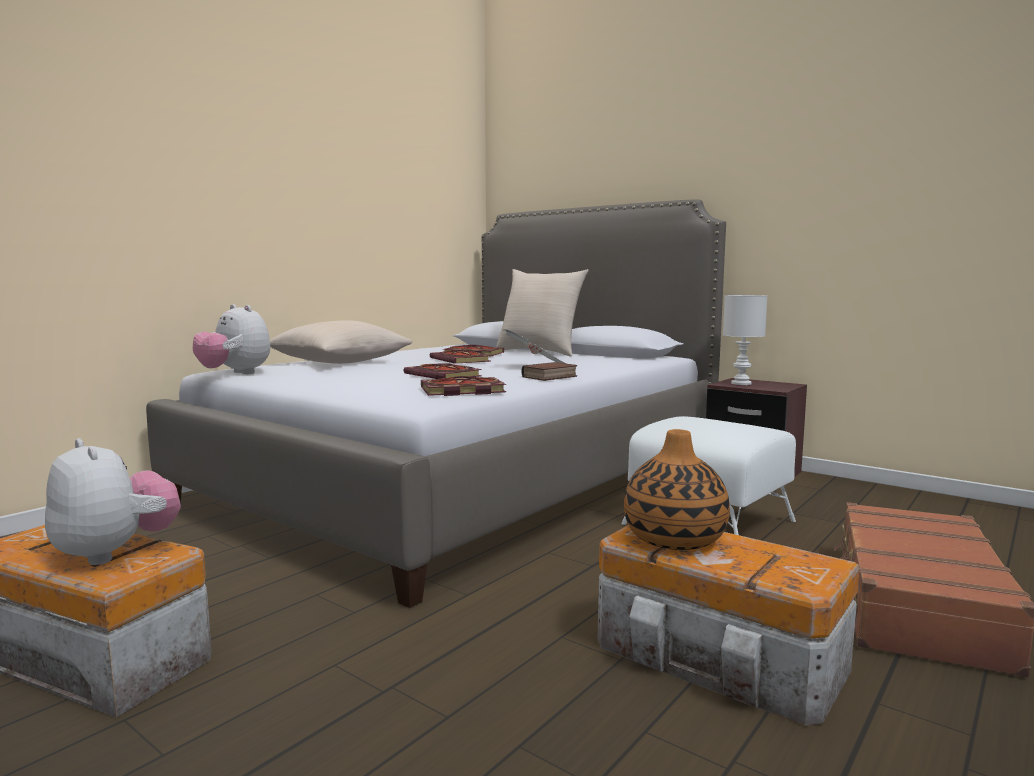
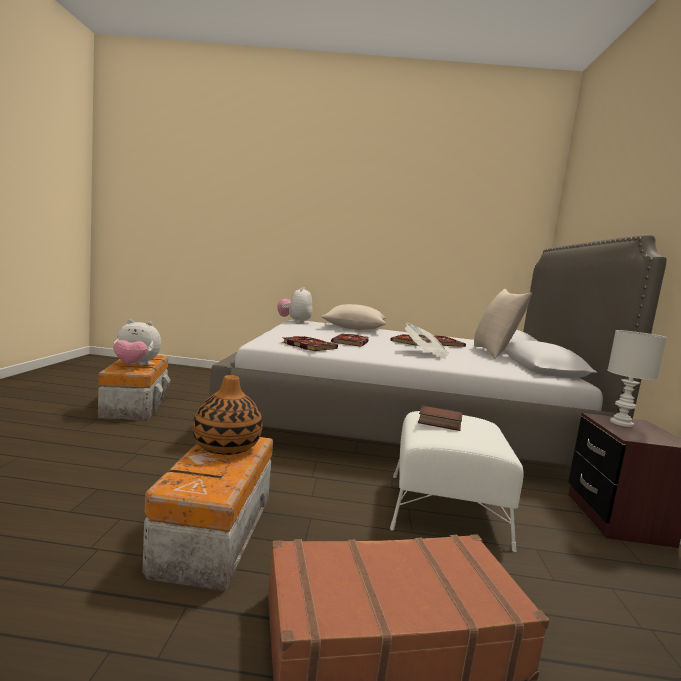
camera: 55 degrees right, 0 degrees up
plush toy [45,438,181,565] -> plush toy turned 75 degrees clockwise [113,320,161,365]
book [522,362,577,381] -> book moved to [418,405,462,431]

